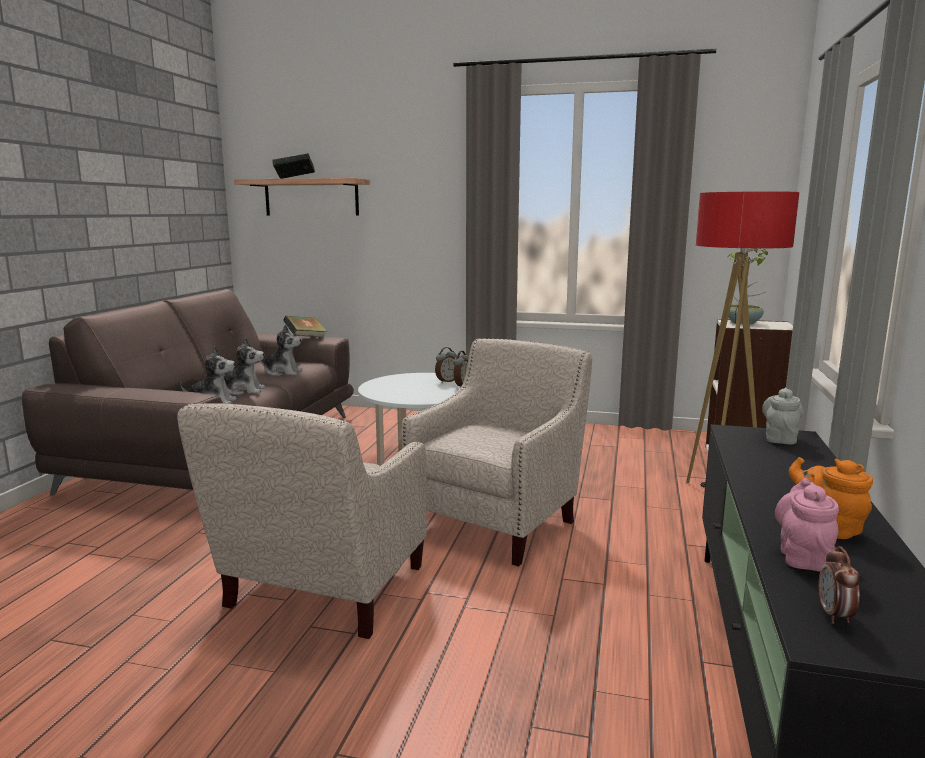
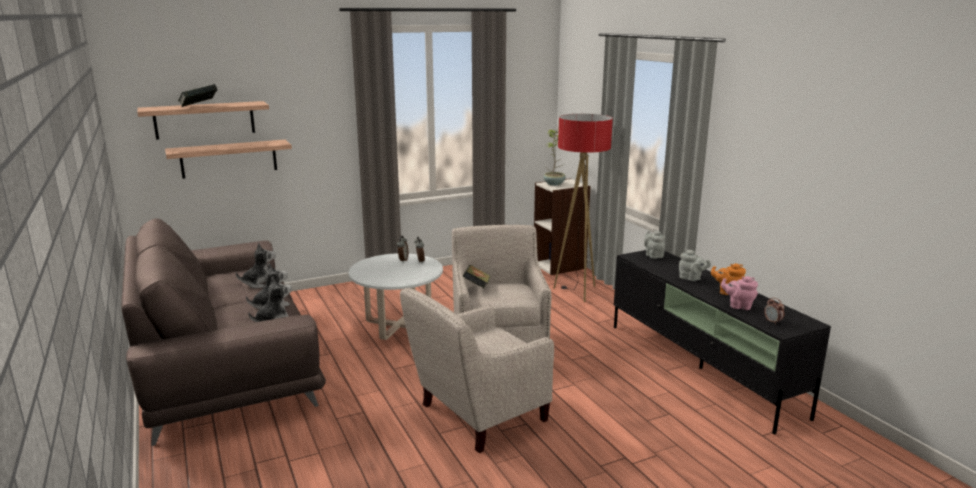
camera: 40 degrees left, 5 degrees up
beige armchair [177,403,427,639] -> beige armchair turned 75 degrees clockwise [400,288,554,453]
book [283,316,327,337] -> book moved to [463,265,490,288]
pink teapot [775,478,839,571] -> pink teapot turned 45 degrees counterclockwise [721,276,758,310]
none -> shelf [165,140,292,179]
none -> grey teapot [679,249,711,281]

